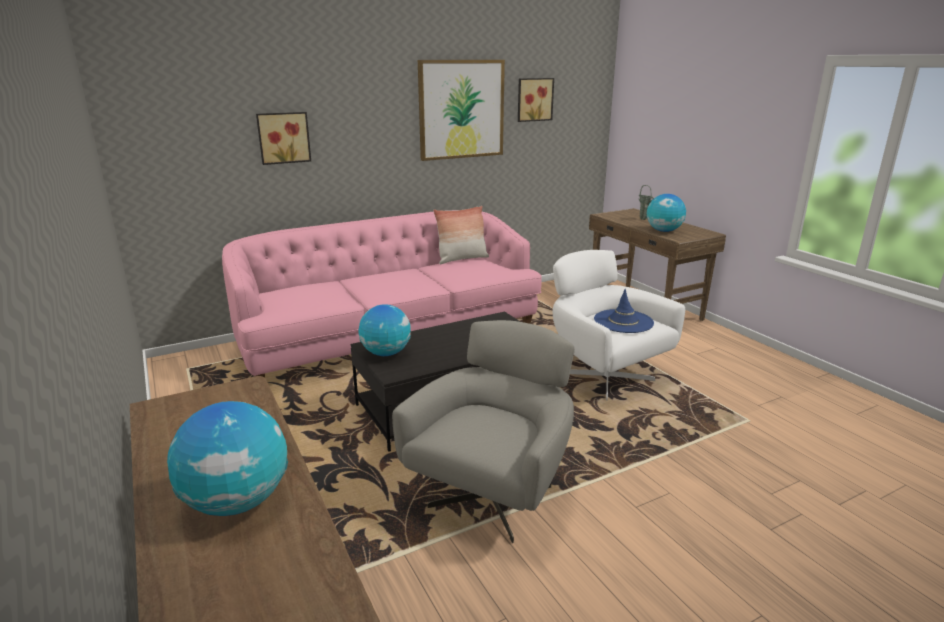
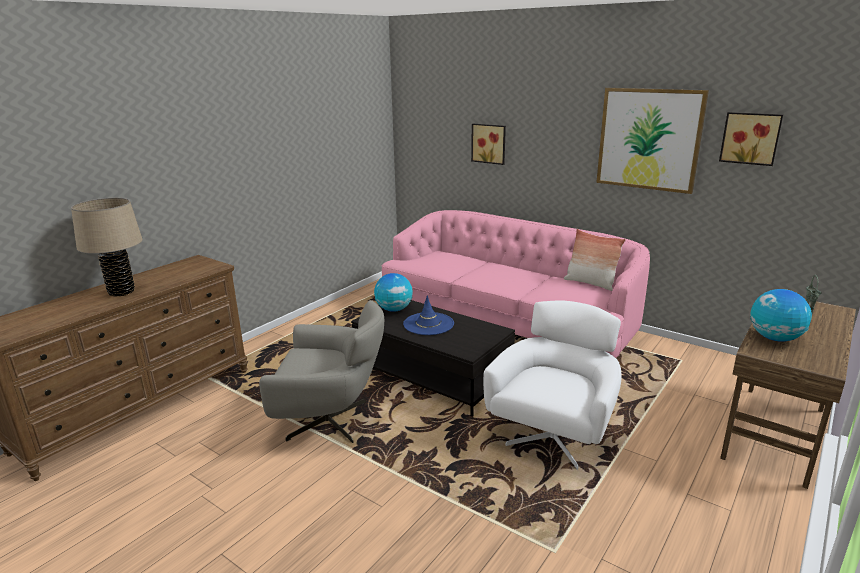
camera: 65 degrees right, 0 degrees up
globe [167,401,288,516] -> beige table lamp [71,198,143,296]
blue hat [594,289,654,333] -> blue hat moved to [403,295,454,335]

